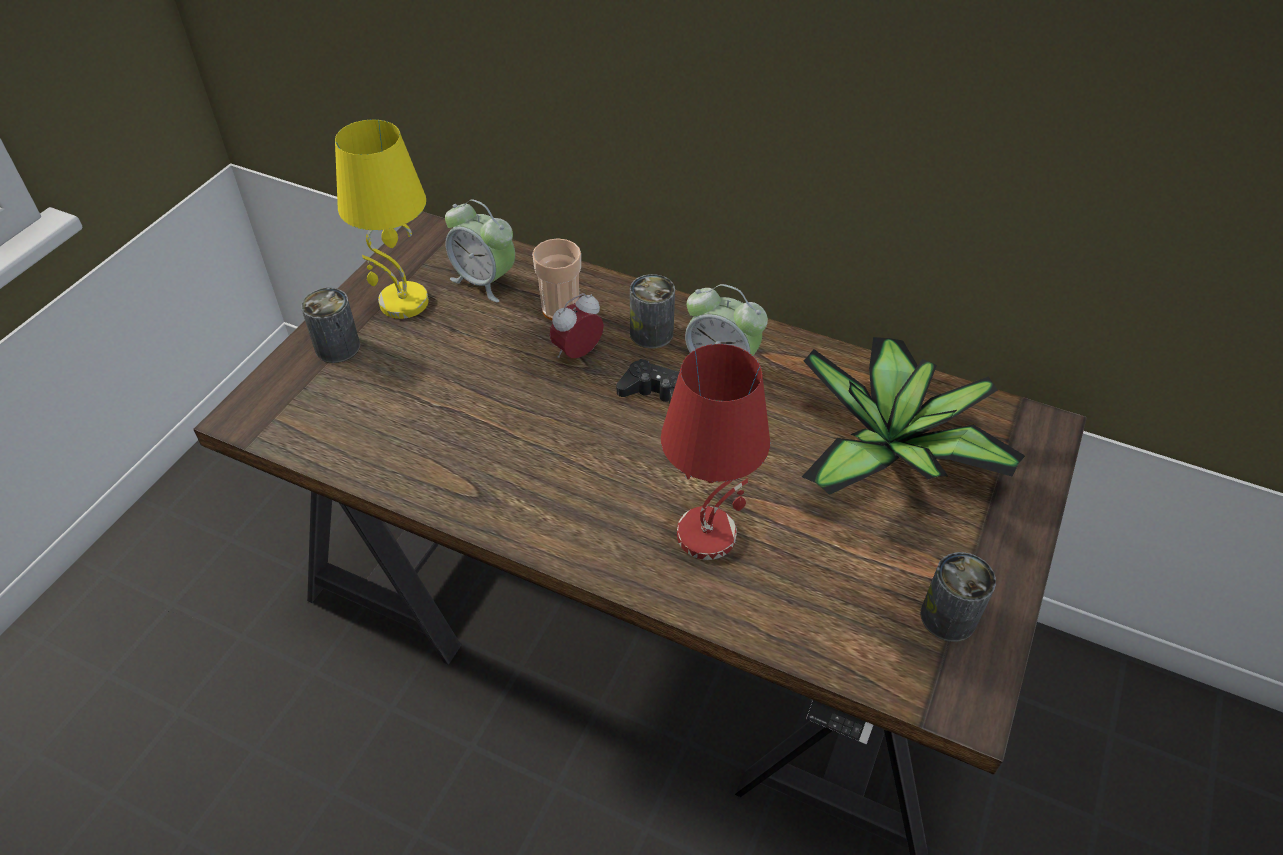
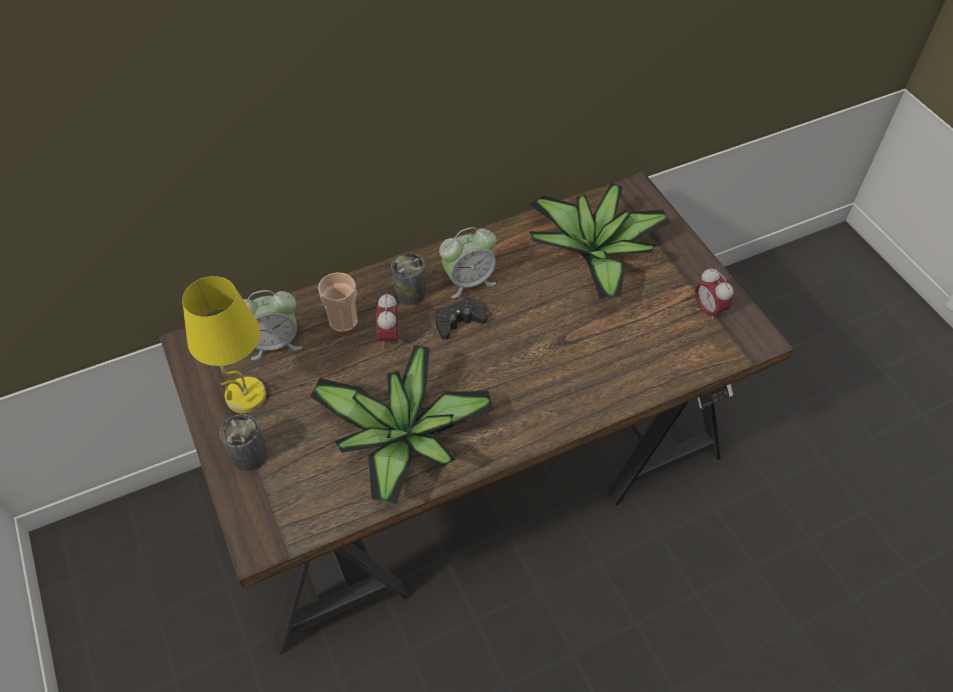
camera: 50 degrees left, 5 degrees up
red table lamp [661,344,770,560] -> none
can [920,552,996,642] -> alarm clock [695,268,734,322]
none -> potted plant [310,345,494,504]

